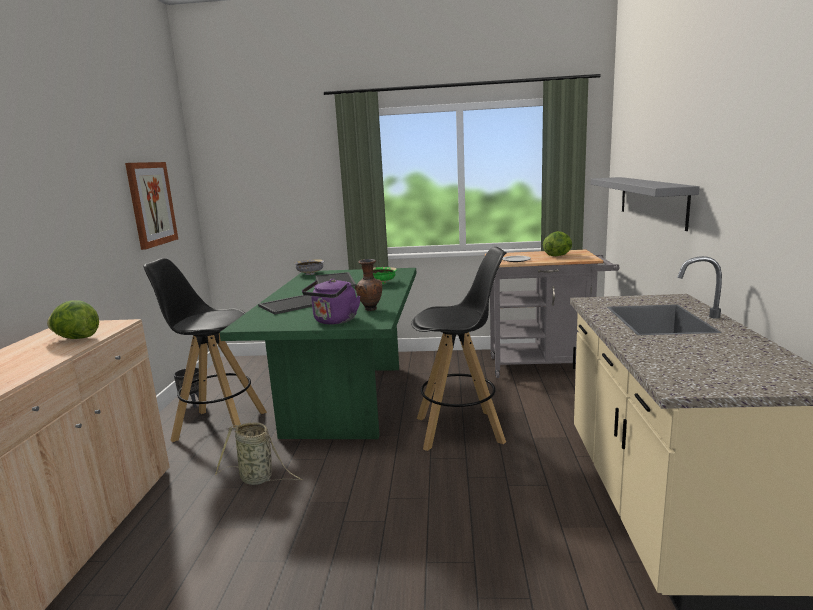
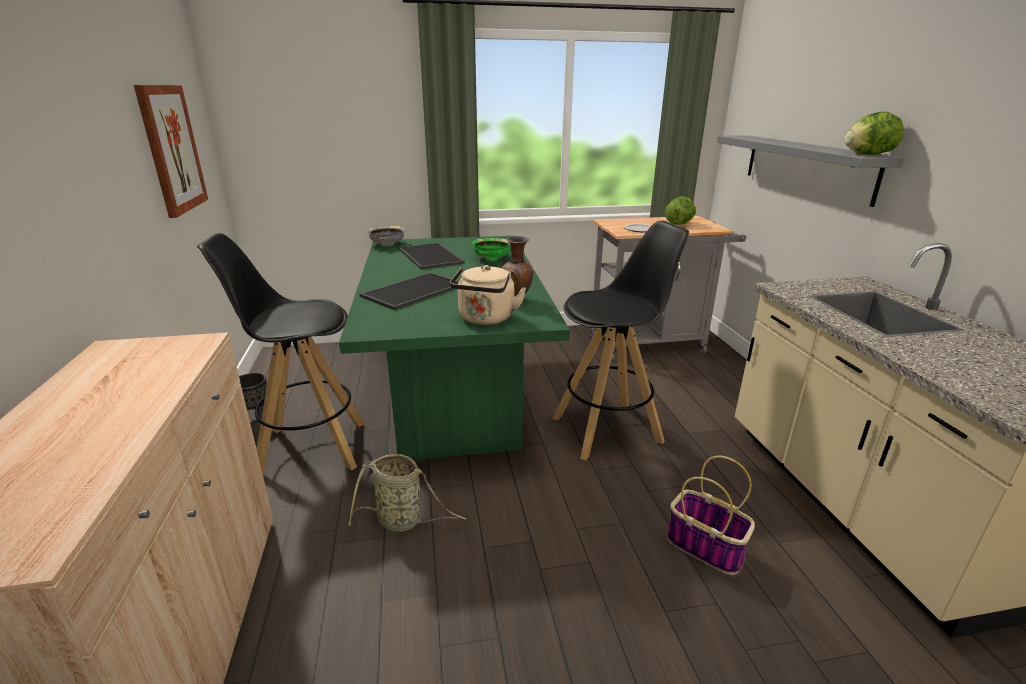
camera: 15 degrees left, 10 degrees up
lettuce [47,300,99,339] -> lettuce moved to [845,111,904,155]
purple kettle [302,279,361,324] -> beige kettle [450,265,526,325]
none -> basket [667,456,755,575]

